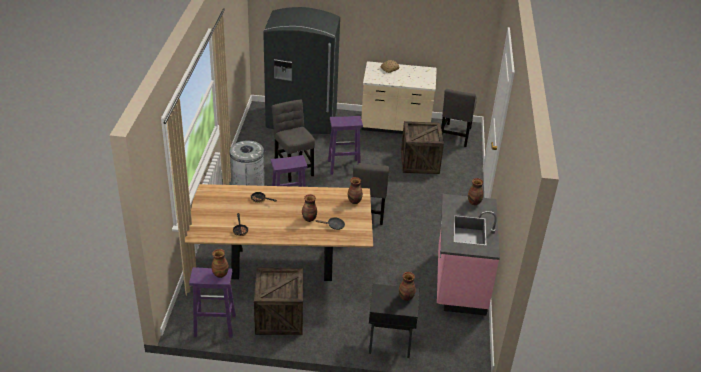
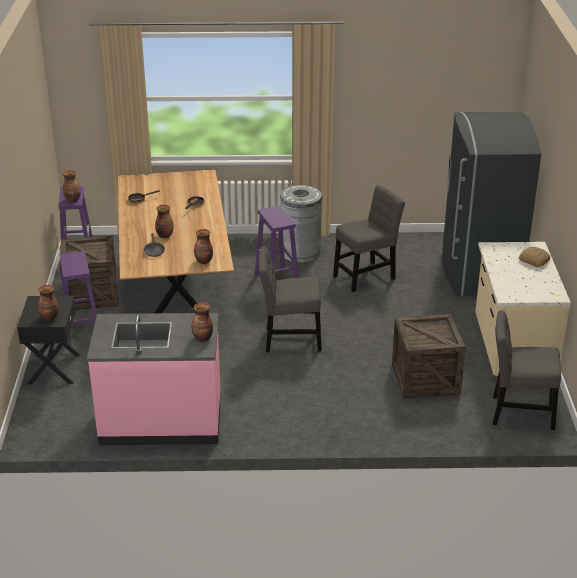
camera: 85 degrees right, 5 degrees down
purple stool [328,116,363,175] -> purple stool moved to [59,251,97,346]

